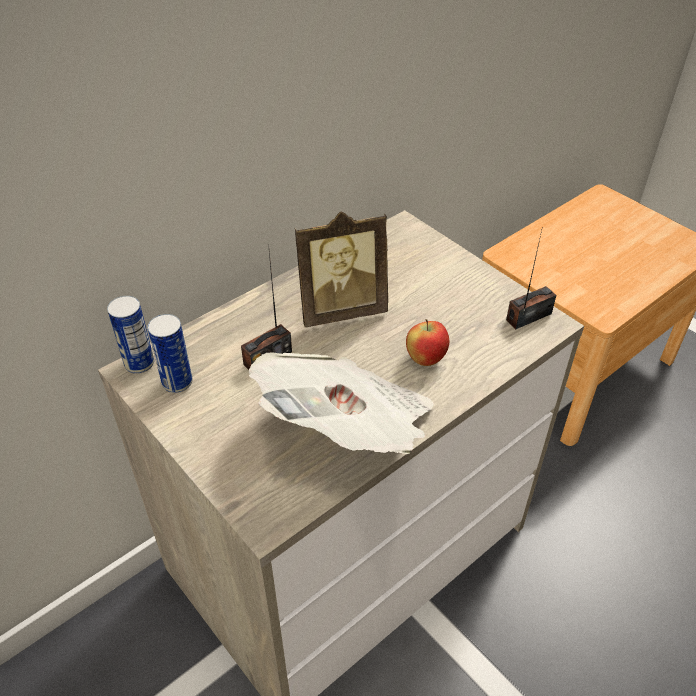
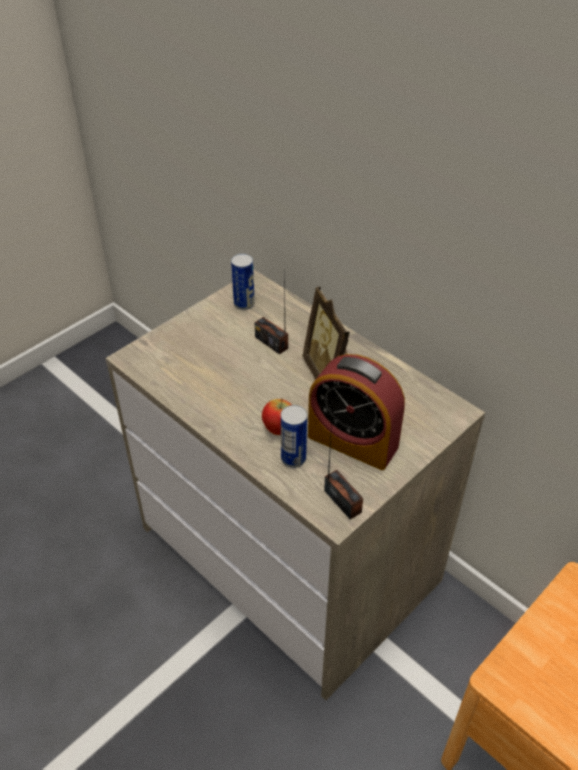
camera: 85 degrees right, 0 degrees up
can [107,296,154,374] -> can moved to [281,405,307,468]
newspaper [249,352,434,455] -> none
none -> alarm clock [308,354,405,470]

